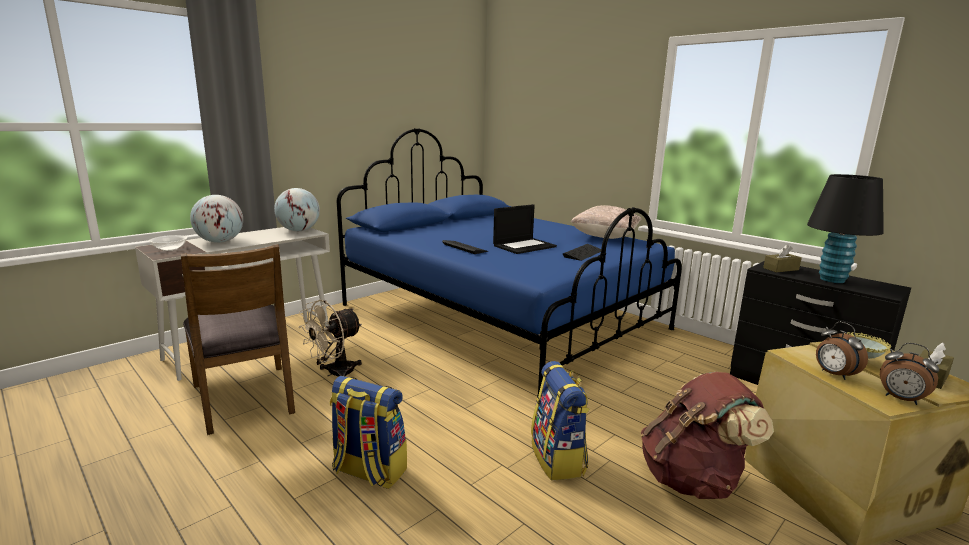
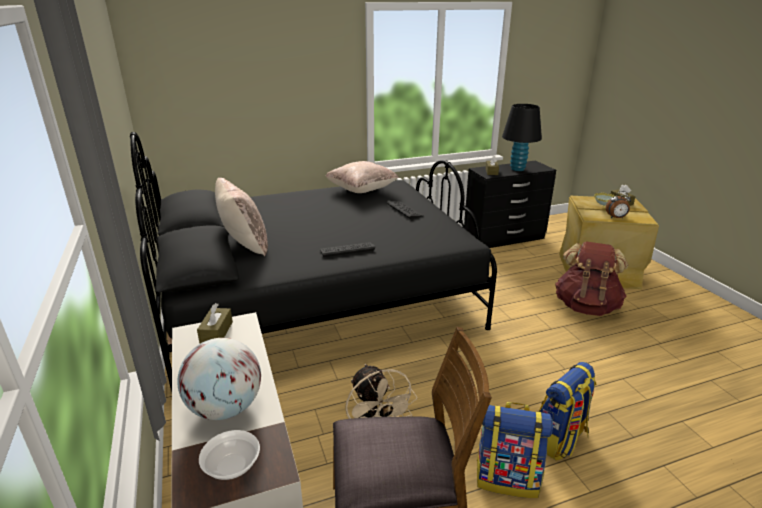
camera: 65 degrees left, 10 degrees up
globe [274,188,320,231] -> brown tissue box [197,303,233,343]
blue bed [337,128,682,396] -> black bed [130,132,497,392]
laptop [493,204,557,254] -> none
backpack [531,361,590,481] -> backpack moved to [477,402,553,498]
alarm clock [880,343,939,405] -> none
none -> beige pillow [215,178,268,256]

